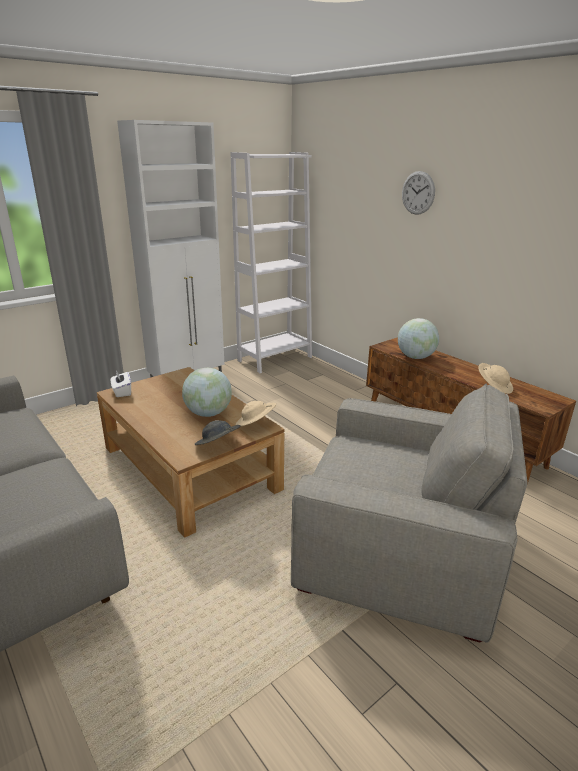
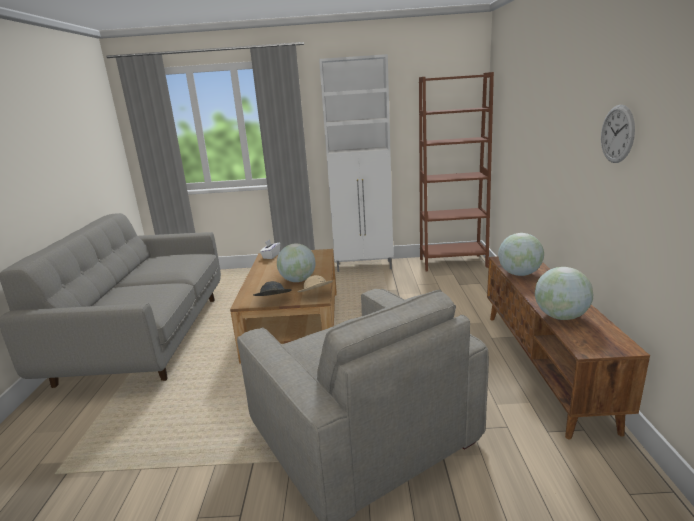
camera: 40 degrees right, 5 degrees down
white bookcase [231,152,312,373] -> brown bookcase [419,72,494,271]
wall clock [402,171,435,215] -> wall clock moved to [601,105,635,163]
beige hat [478,363,513,394] -> globe [535,267,593,320]

